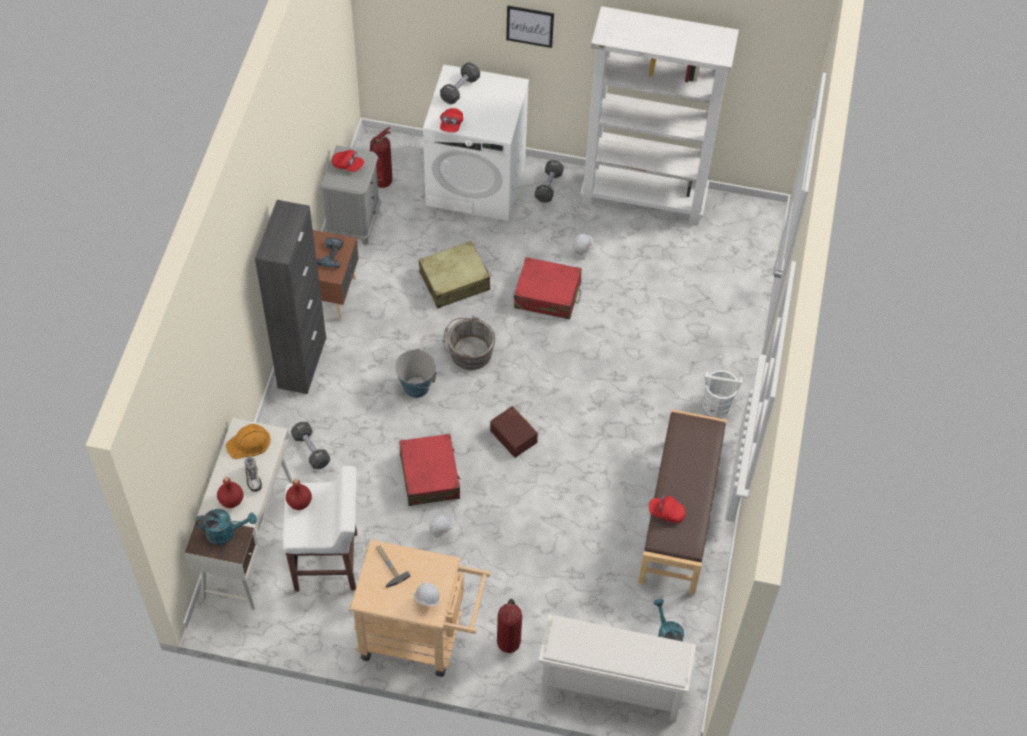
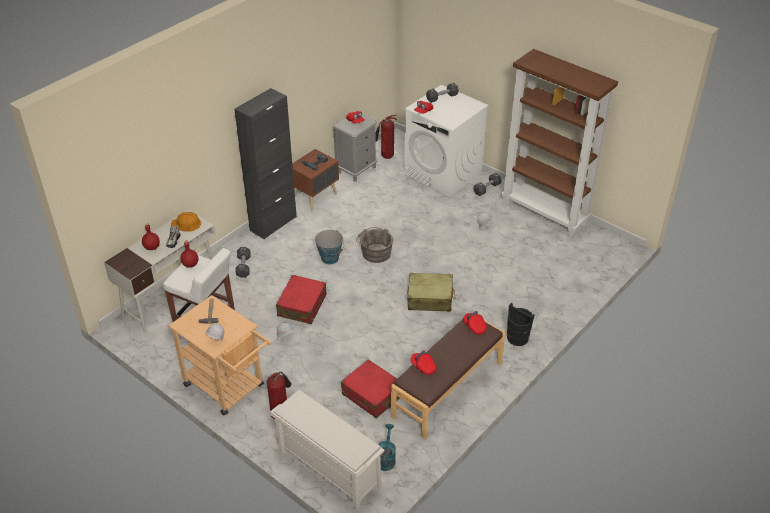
camera: 30 degrees right, 15 degrees down
turquoise watering can [195,509,257,545] -> none
beige suitcase [419,241,490,308] -> beige suitcase moved to [407,273,455,312]
brown storage box [490,406,538,458] -> none
picture [506,5,554,48] -> none
red suitcase [514,257,582,319] -> red suitcase moved to [341,359,400,418]
white bookcase [580,6,739,225] -> brown bookcase [501,49,618,238]
white bucket [703,370,743,418] -> black bucket [507,303,535,346]
none -> red cap [463,311,487,335]

